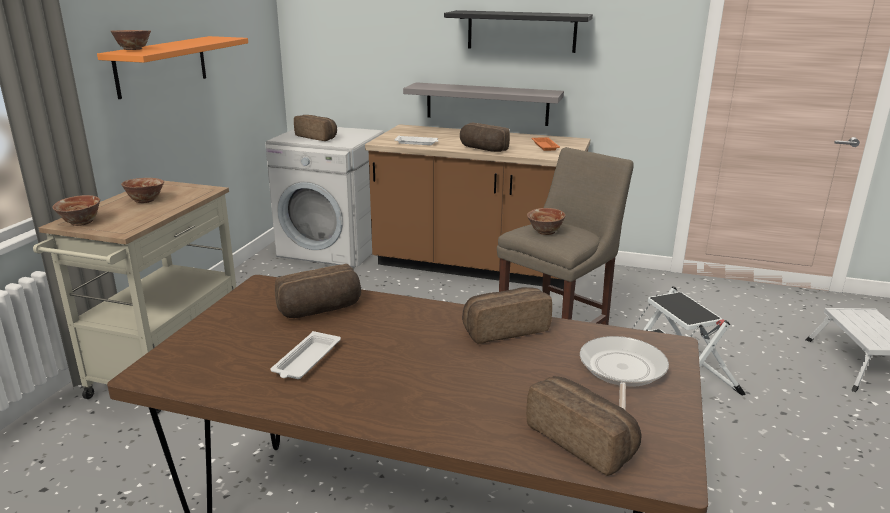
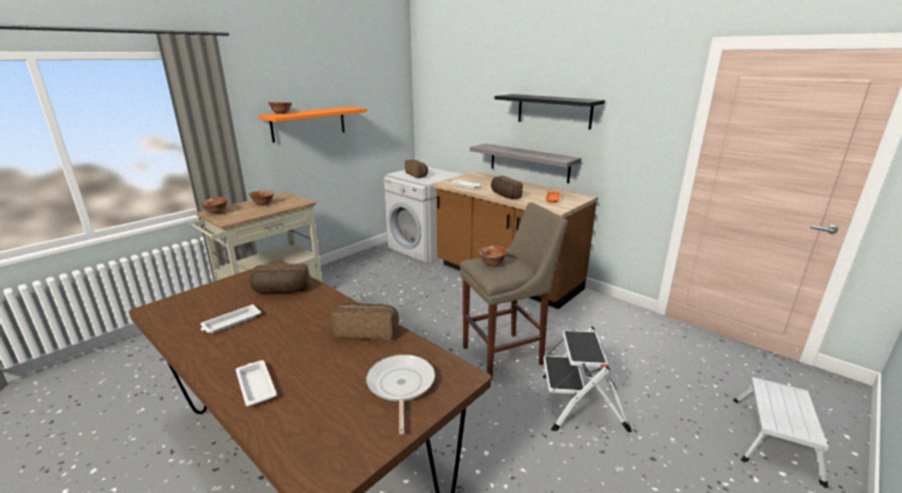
camera: 25 degrees right, 0 degrees up
bread [526,376,642,476] -> none
frying pan [580,336,669,410] -> frying pan turned 45 degrees counterclockwise [366,355,435,435]
none -> white tray [236,360,277,406]

